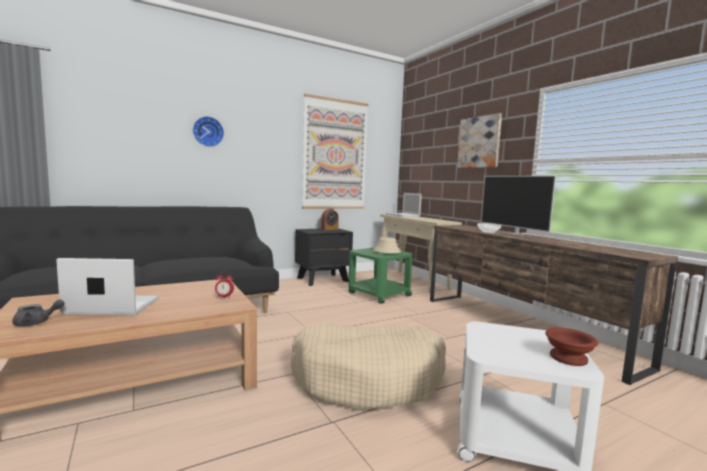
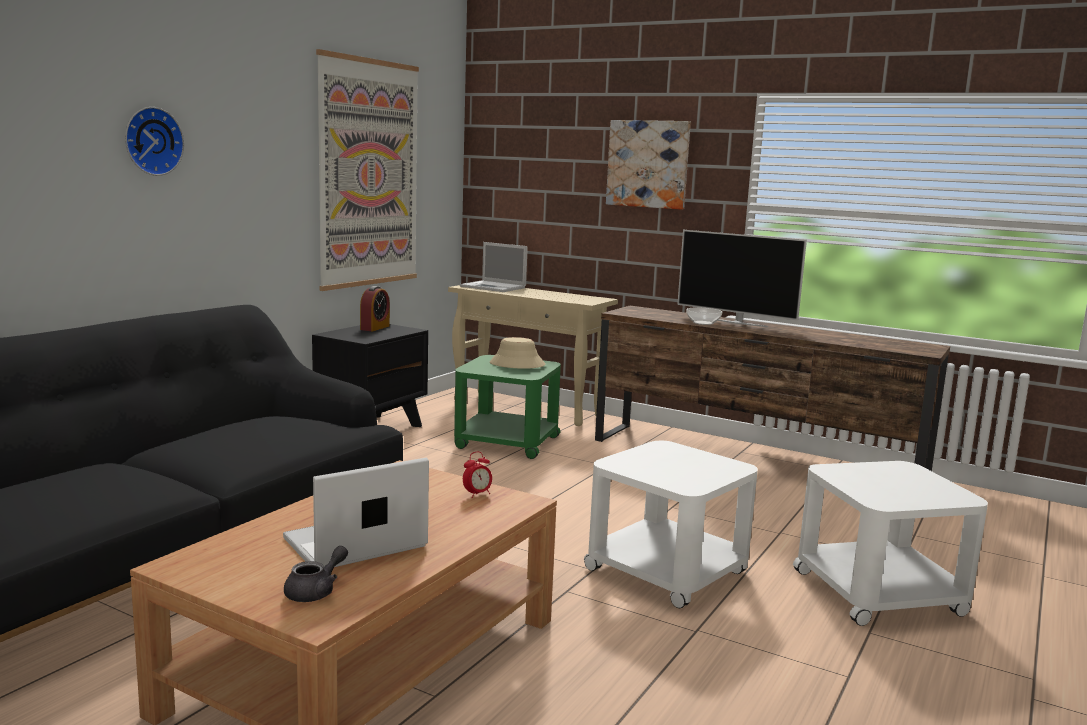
camera: 30 degrees left, 5 degrees up
beige dog bed [291,324,446,411] -> white side table [584,441,758,608]
brown bowl [545,328,598,366] -> none

